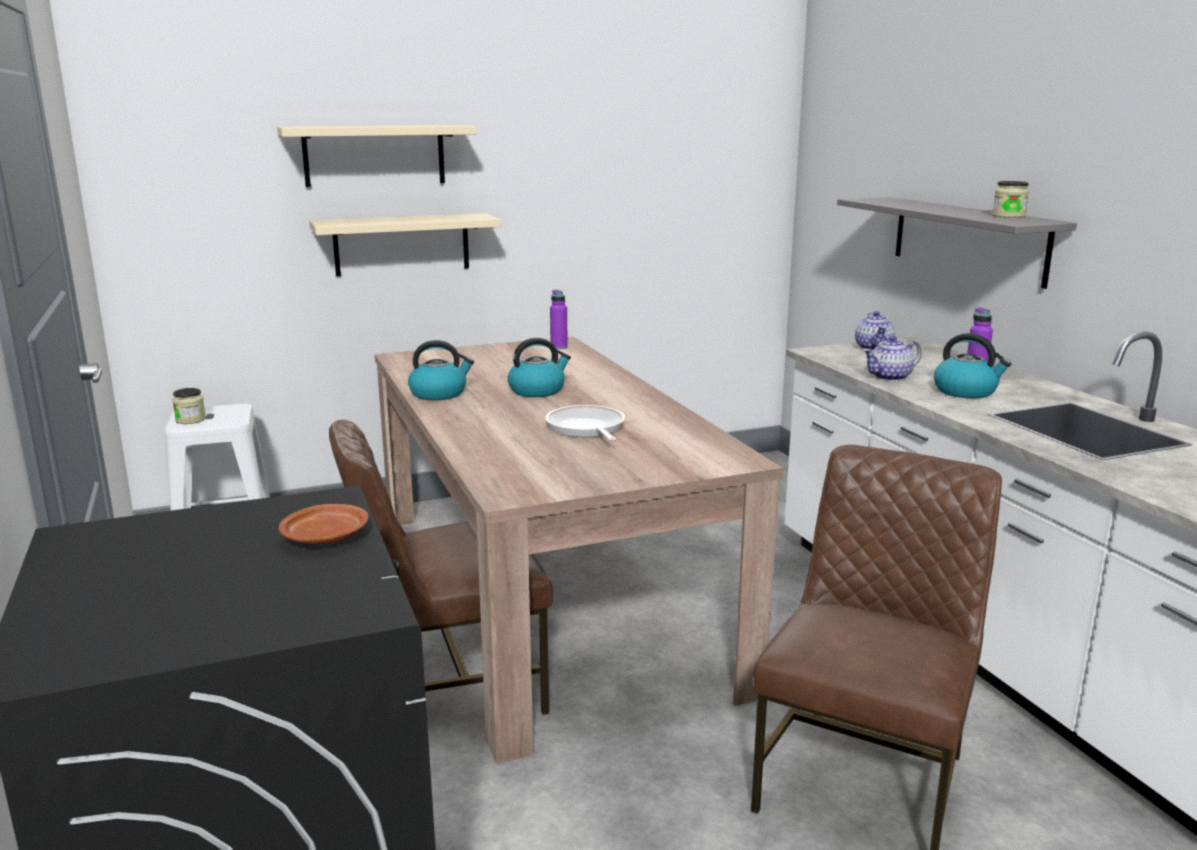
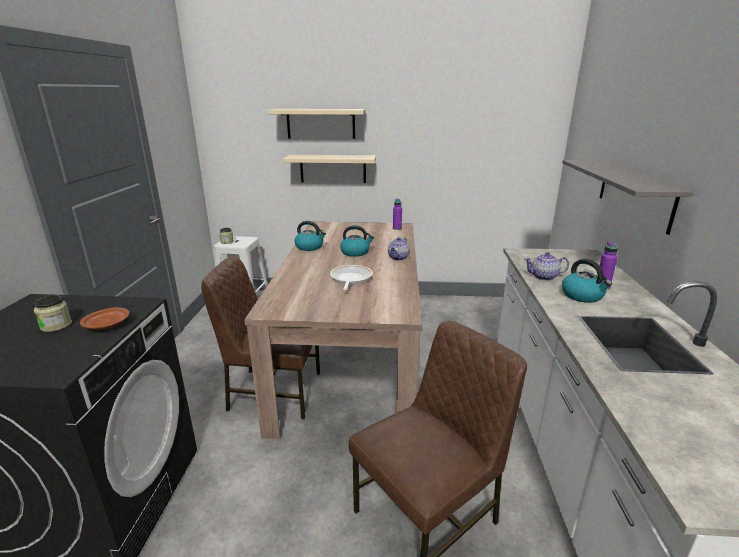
camera: 25 degrees right, 5 degrees up
teapot [855,311,895,351] -> teapot moved to [388,237,410,260]
jar [992,181,1029,218] -> jar moved to [33,295,72,332]

